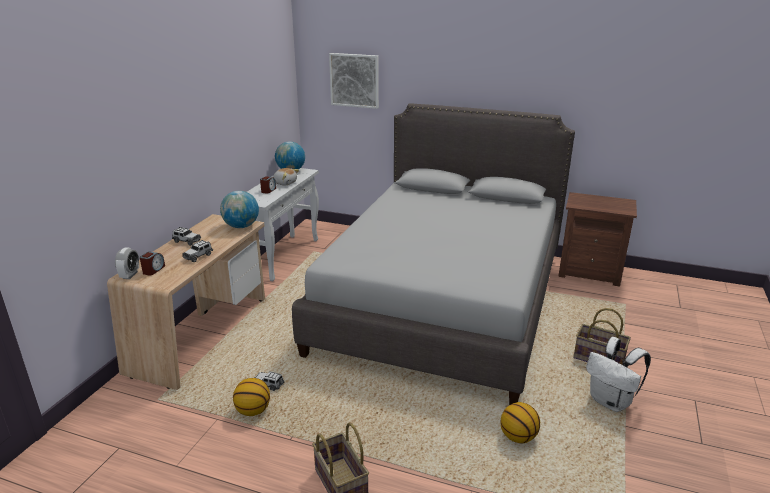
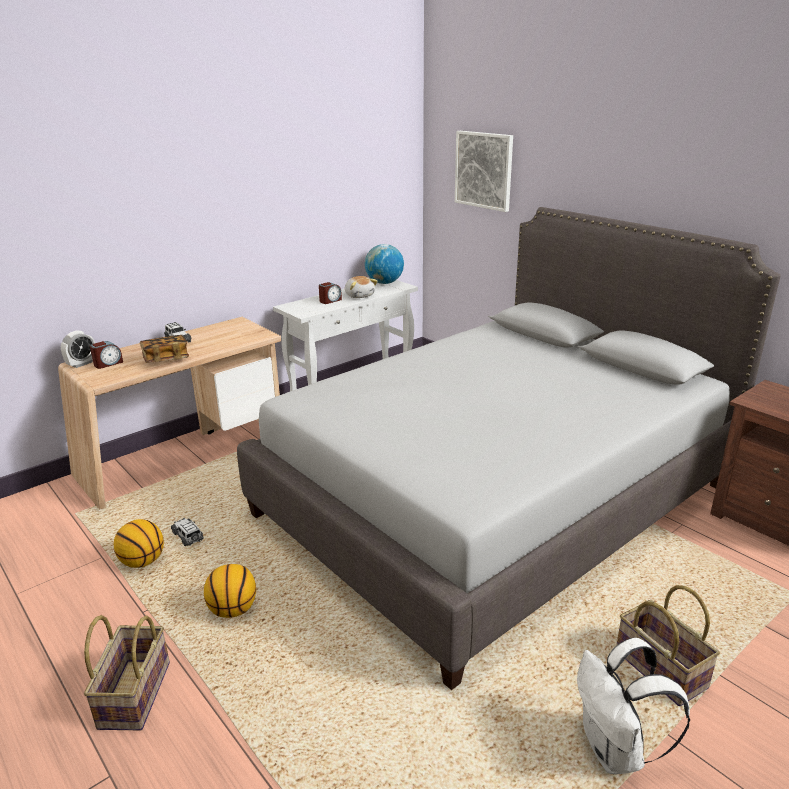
camera: 30 degrees right, 0 degrees up
toy car [182,240,213,262] -> book [140,335,189,363]
globe [220,191,259,228] -> none
basketball [501,402,540,444] -> basketball moved to [204,564,256,618]

